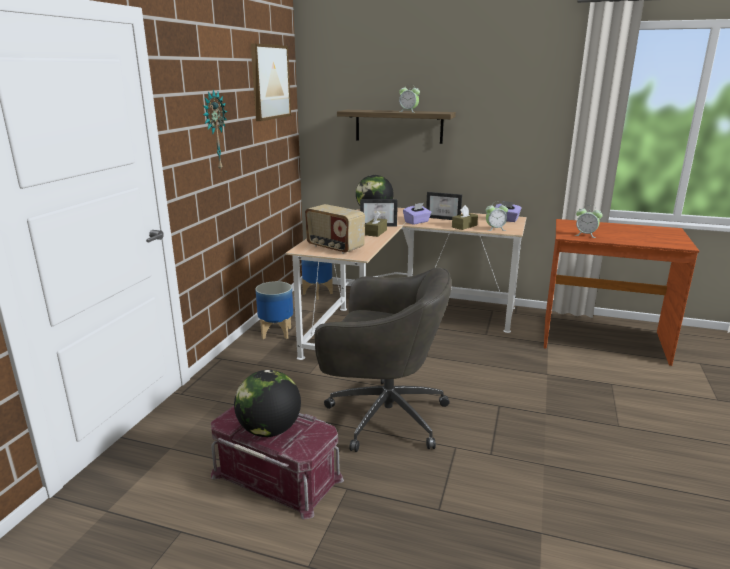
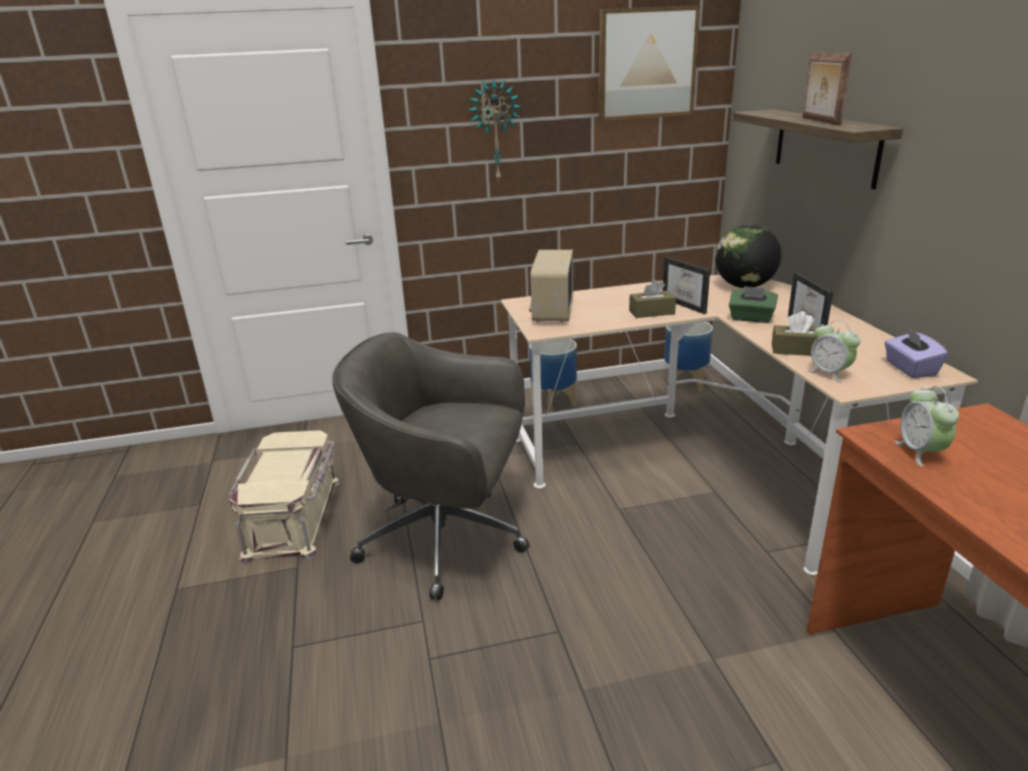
camera: 60 degrees right, 5 degrees up
red storage box [211,406,344,519] -> beige storage box [229,430,341,564]
globe [234,370,301,437] -> none
grey office chair [314,267,452,452] -> grey office chair turned 120 degrees clockwise [332,332,529,600]
alarm clock [399,84,420,112] -> picture frame [802,52,852,126]
purple tissue box [403,203,431,225] -> green tissue box [729,286,778,323]

